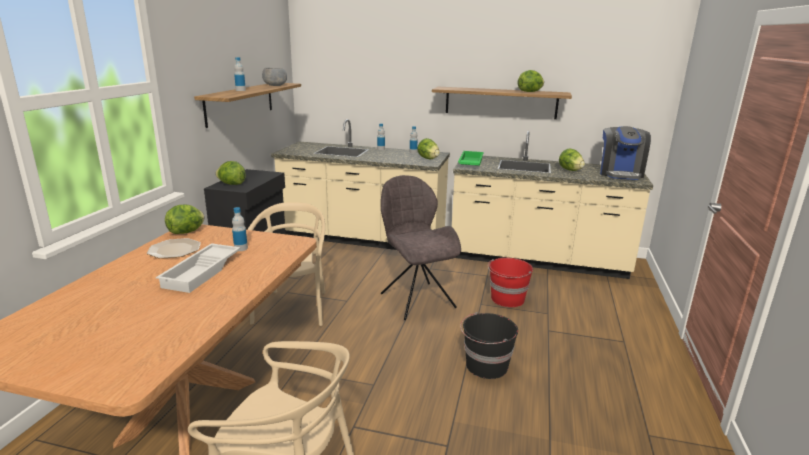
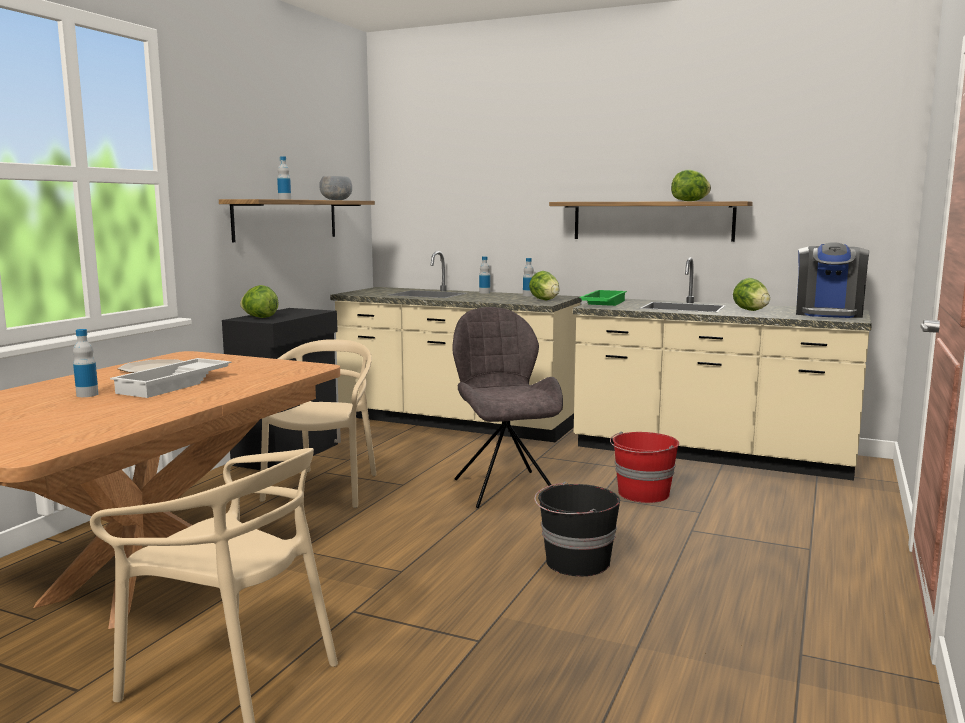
camera: 10 degrees right, 10 degrees down
lettuce [165,205,204,234] -> none
bottle [232,207,248,251] -> bottle moved to [73,329,99,397]

